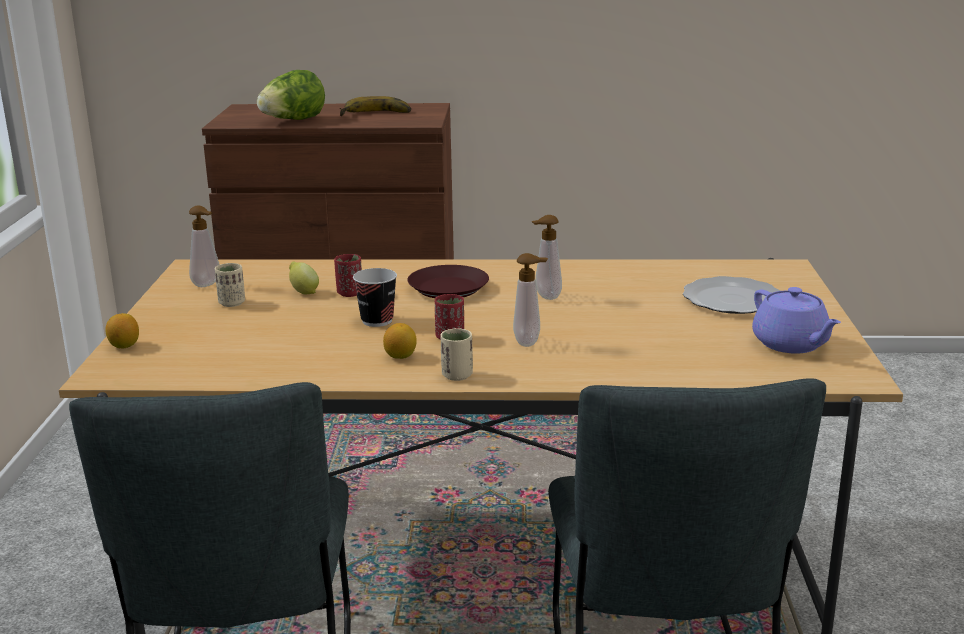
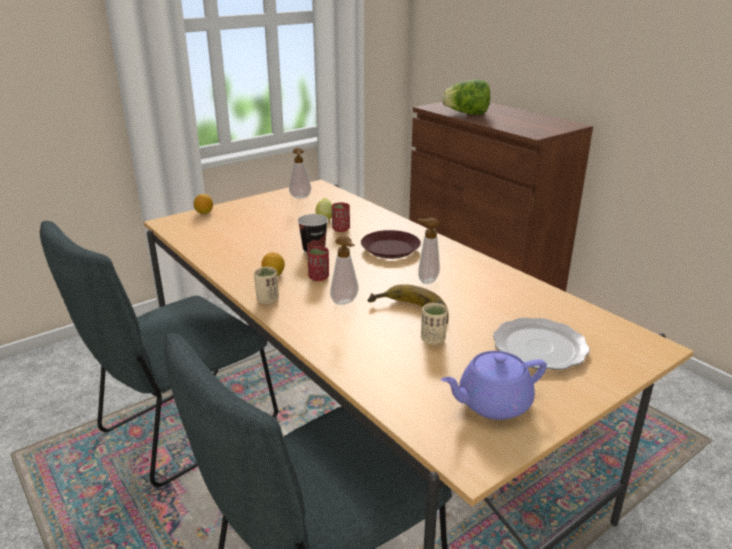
camera: 50 degrees right, 5 degrees up
beige cup [215,263,245,307] -> beige cup moved to [421,303,448,345]
banana [340,96,411,116] -> banana moved to [367,284,449,323]
purple teapot [752,287,841,354] -> purple teapot turned 45 degrees clockwise [441,351,547,420]

